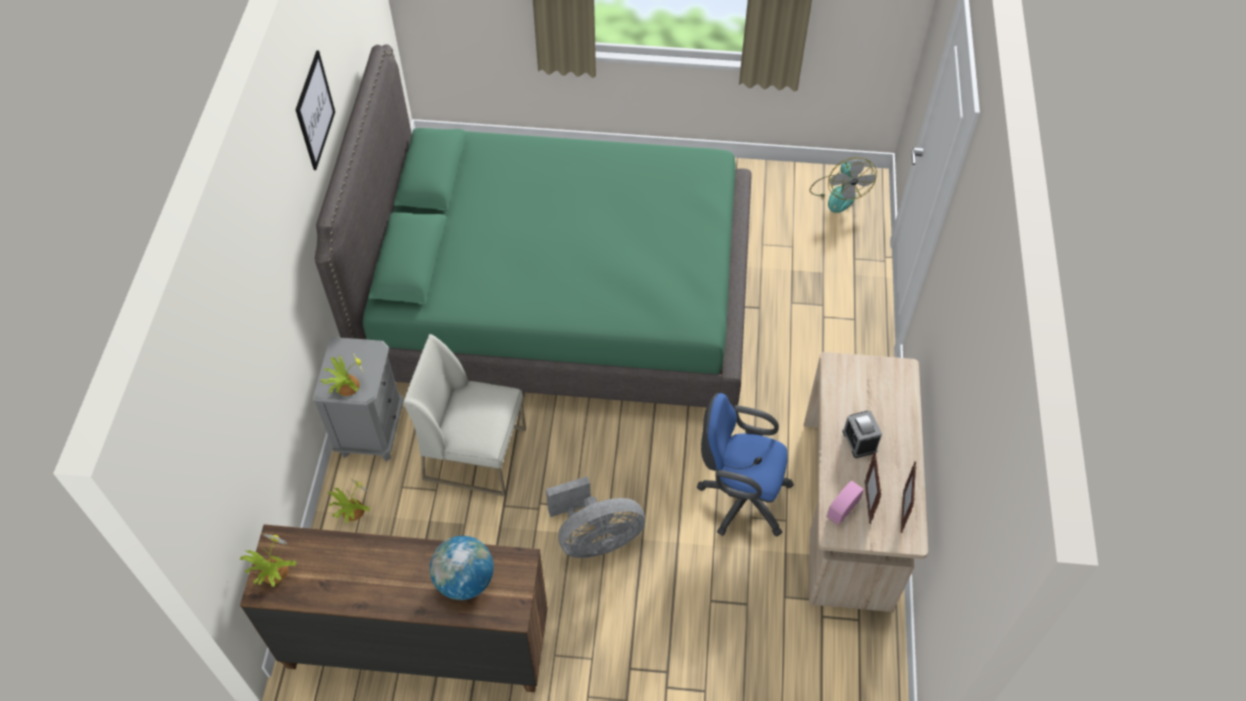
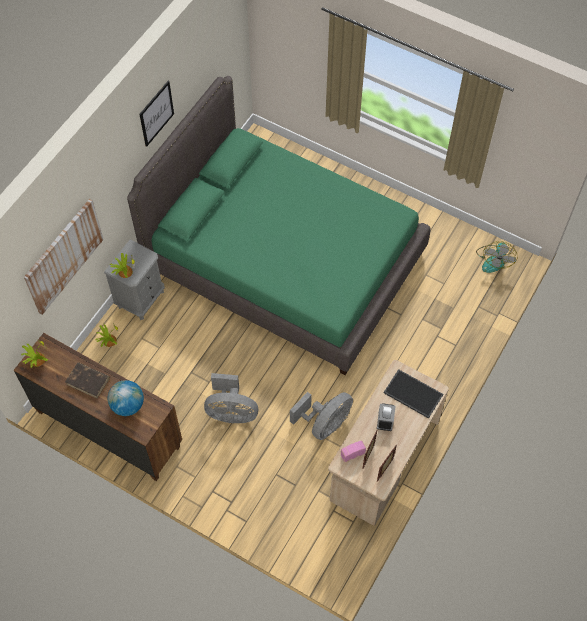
camera: 25 degrees right, 5 degrees up
white chair [403,334,526,496] -> none
blue office chair [697,393,794,536] -> grey fan [290,392,353,440]
none -> picture [24,199,104,315]
none -> brown book [65,362,110,398]
none -> tray [383,369,443,419]

